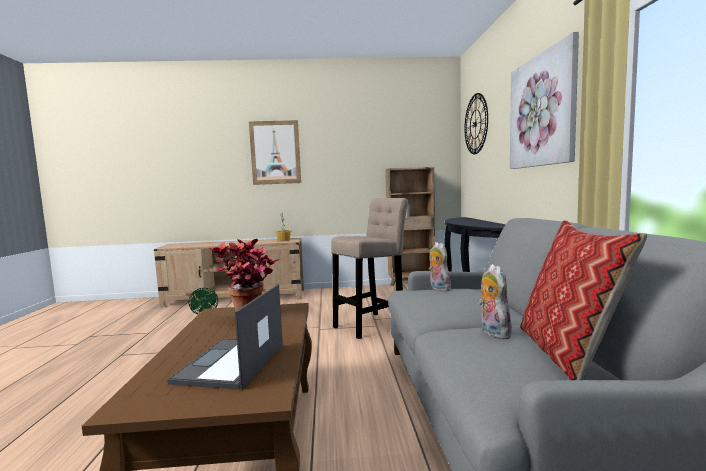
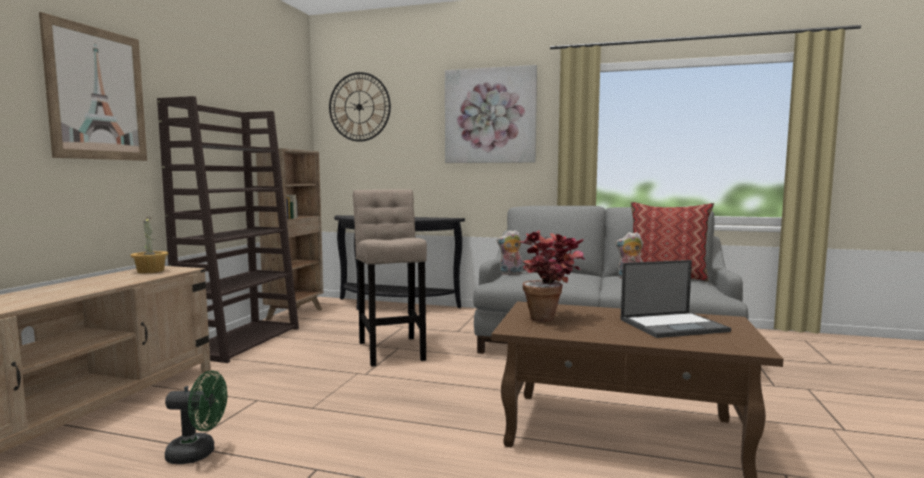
camera: 70 degrees left, 0 degrees up
laptop [167,284,283,390] -> laptop turned 45 degrees counterclockwise [620,260,731,338]
none -> brown bookcase [157,96,299,363]

